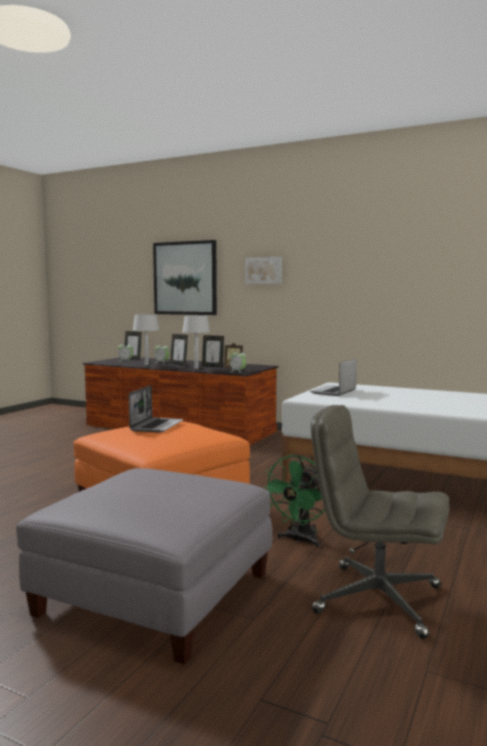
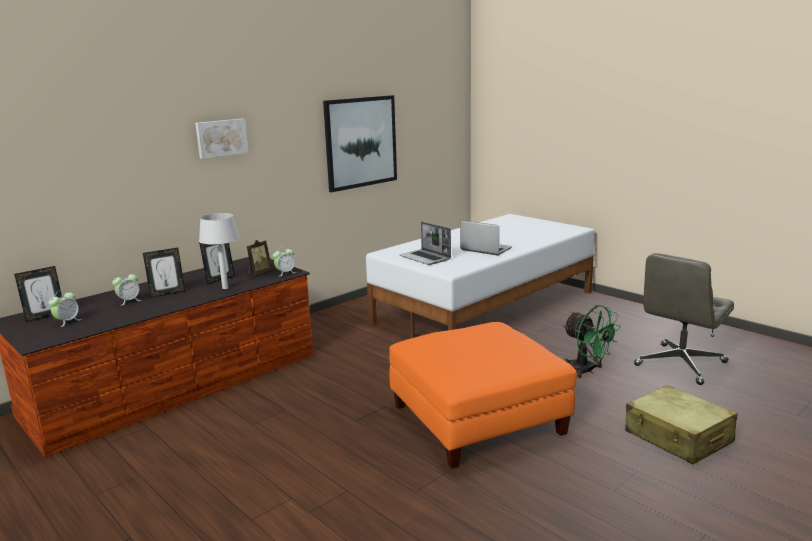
camera: 70 degrees left, 10 degrees up
grey ottoman [16,468,272,664] -> beige suitcase [625,385,737,464]
laptop [129,385,184,433] -> laptop moved to [460,220,512,255]
grey table lamp [133,314,159,365] -> none
picture [153,240,217,315] -> picture moved to [323,95,397,192]

